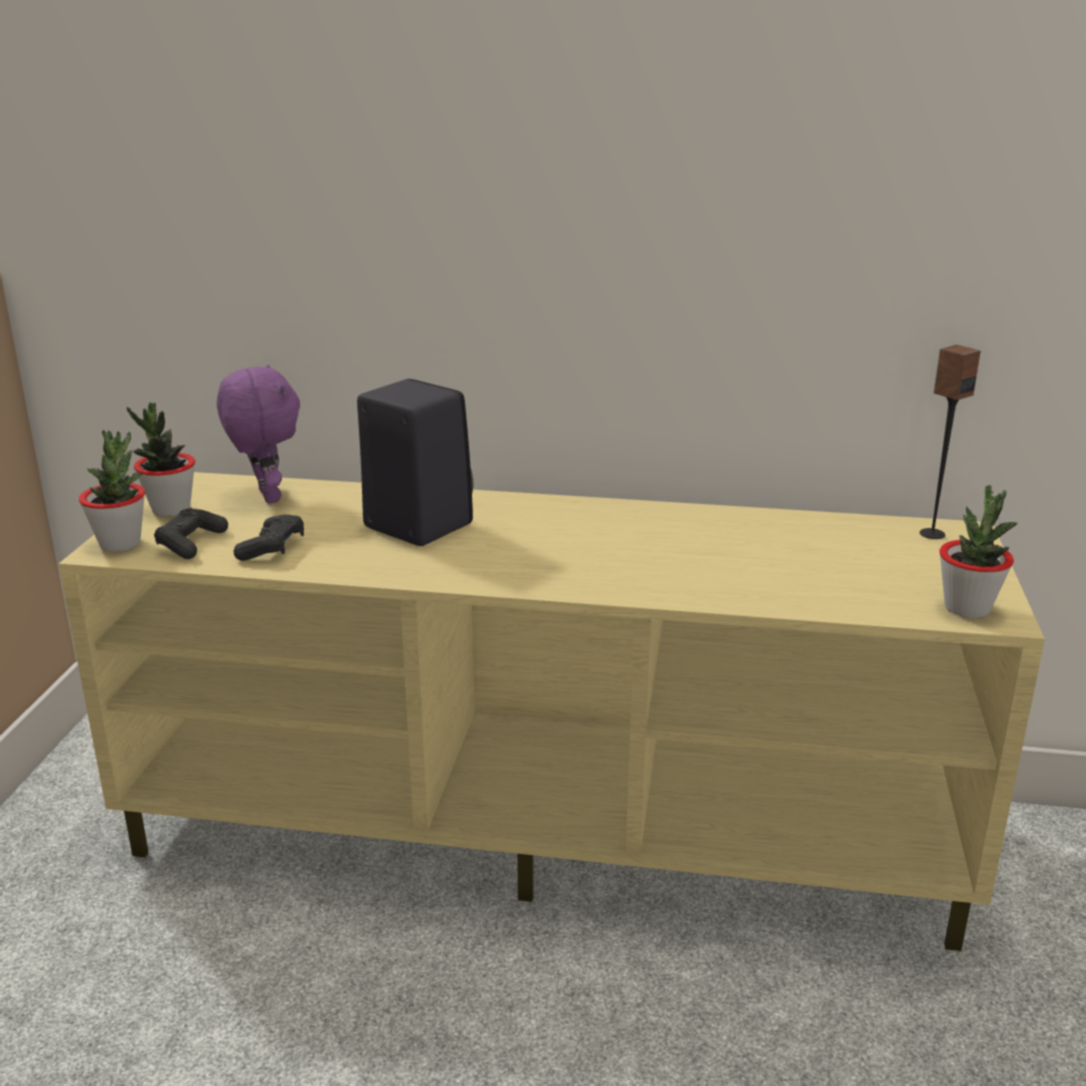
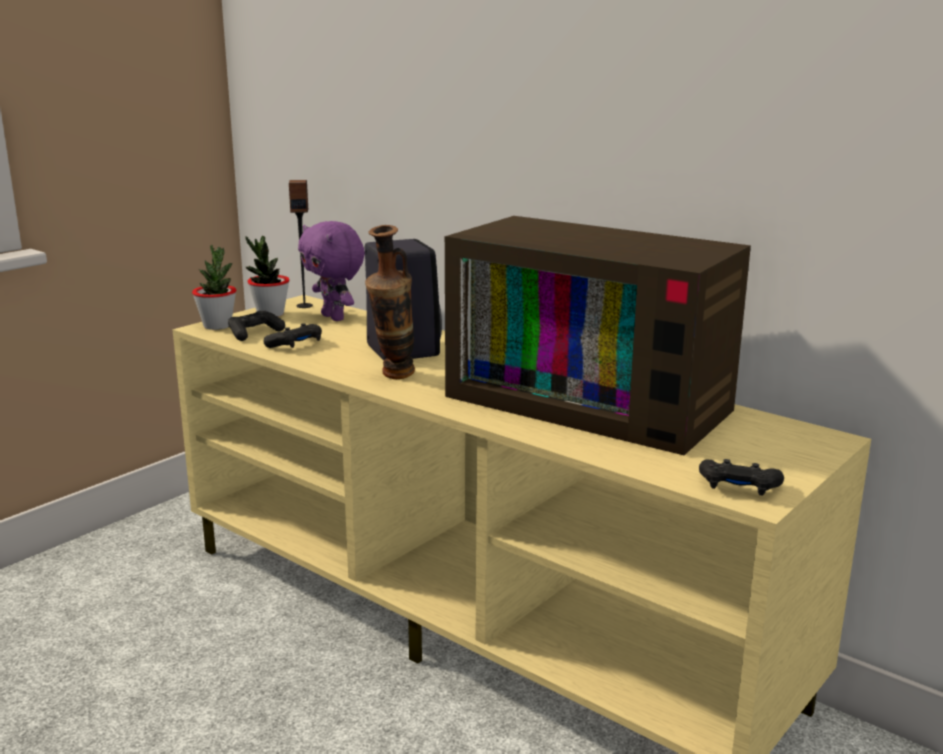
camera: 30 degrees right, 5 degrees down
purple plush toy [217,364,300,504] -> purple plush toy turned 135 degrees clockwise [298,221,365,321]
speaker [920,345,981,539] -> speaker moved to [289,180,313,308]
potted plant [939,485,1018,618] -> black game controller [699,459,784,496]
none -> vase [365,225,415,379]
none -> television [445,216,751,455]

